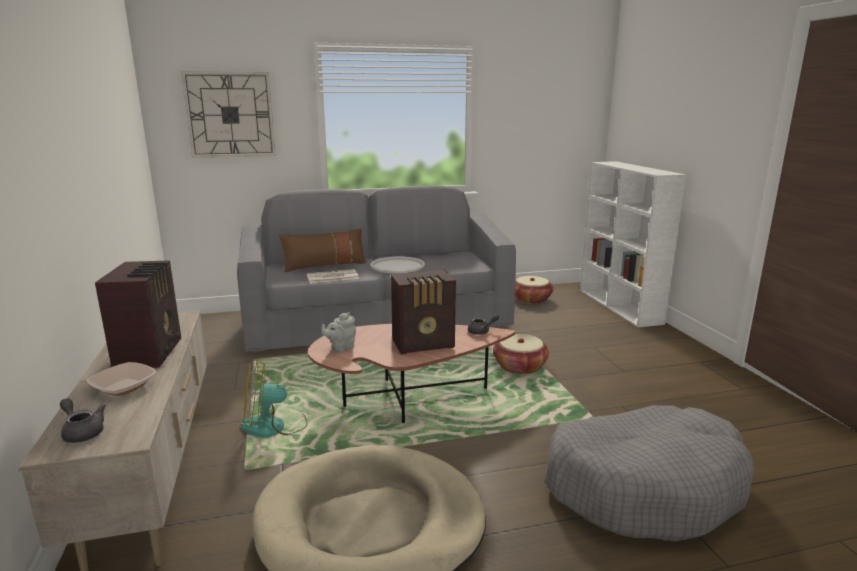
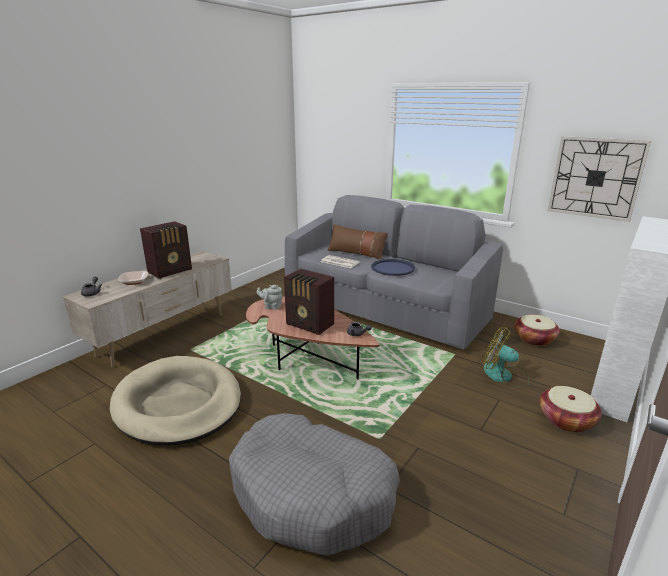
camera: 50 degrees right, 5 degrees up
wall clock [181,71,276,158] -> wall clock moved to [548,136,651,222]
fan [241,359,307,438] -> fan moved to [482,327,530,388]
white tray [370,256,425,273] -> blue tray [371,259,415,276]
basket [493,334,549,375] -> basket moved to [540,386,602,433]

